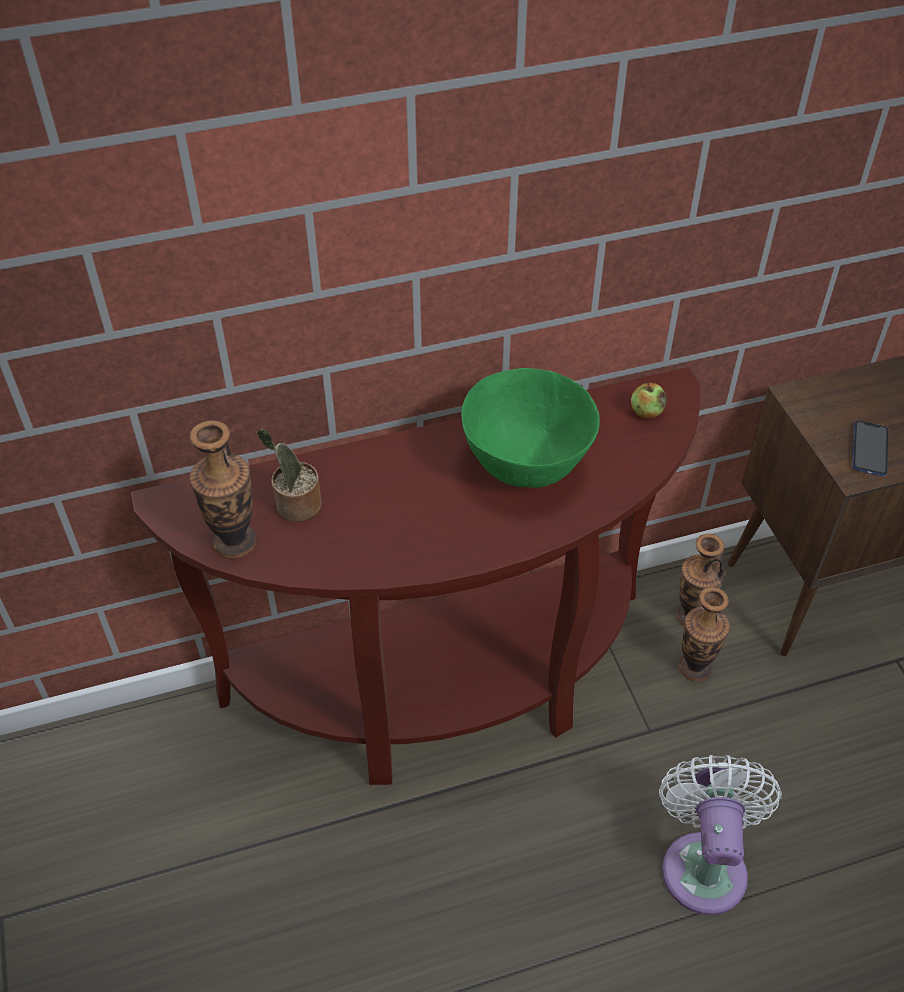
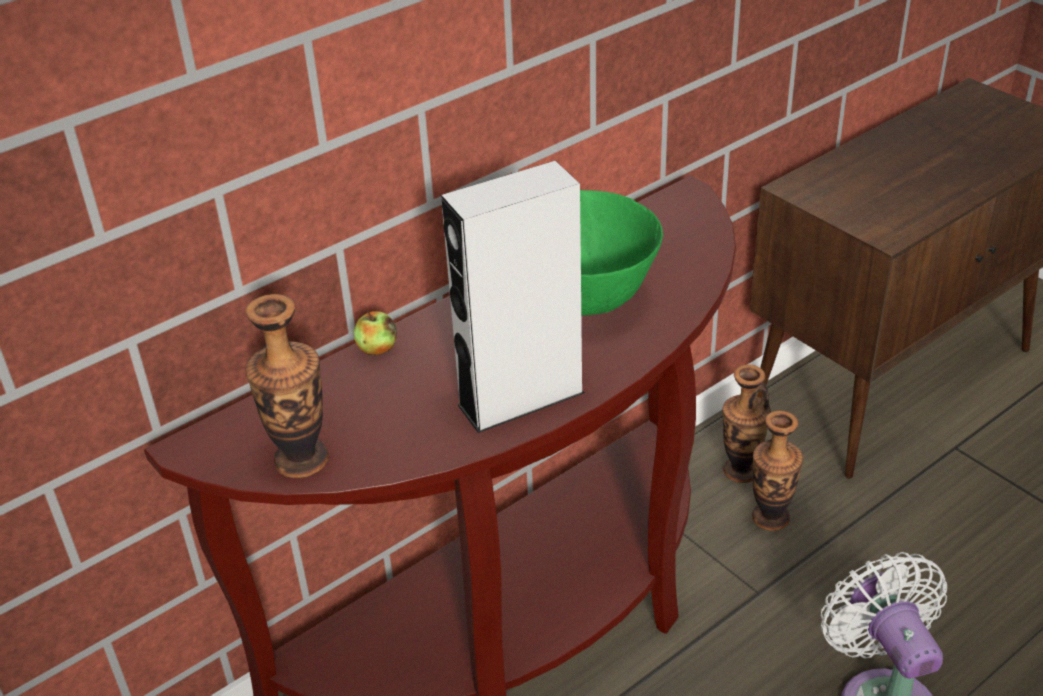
camera: 20 degrees left, 10 degrees down
potted plant [257,429,322,522] -> none
apple [631,383,667,419] -> apple moved to [353,311,397,355]
phone [852,420,888,476] -> none
none -> grey speaker [441,161,585,433]

